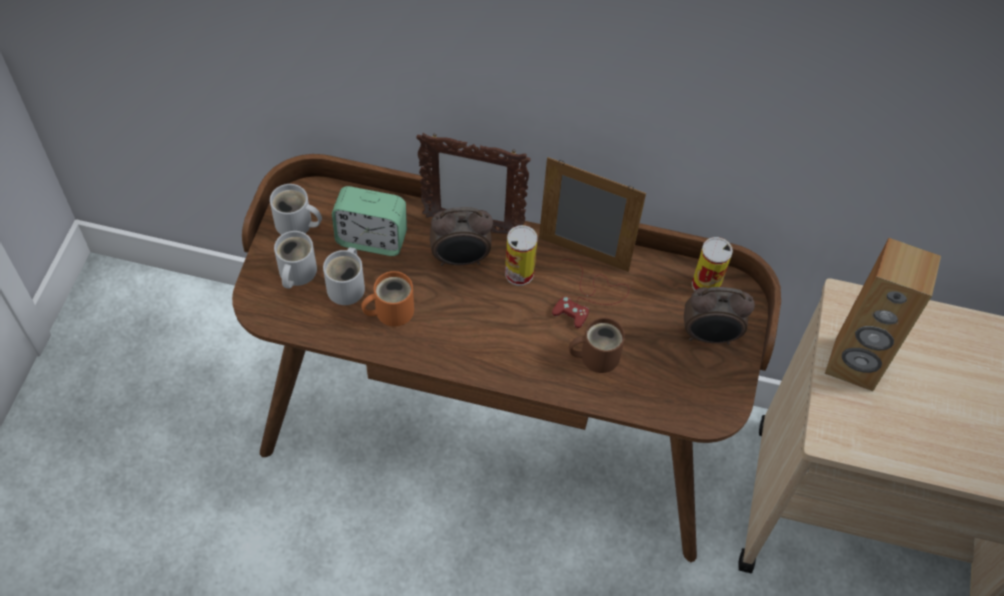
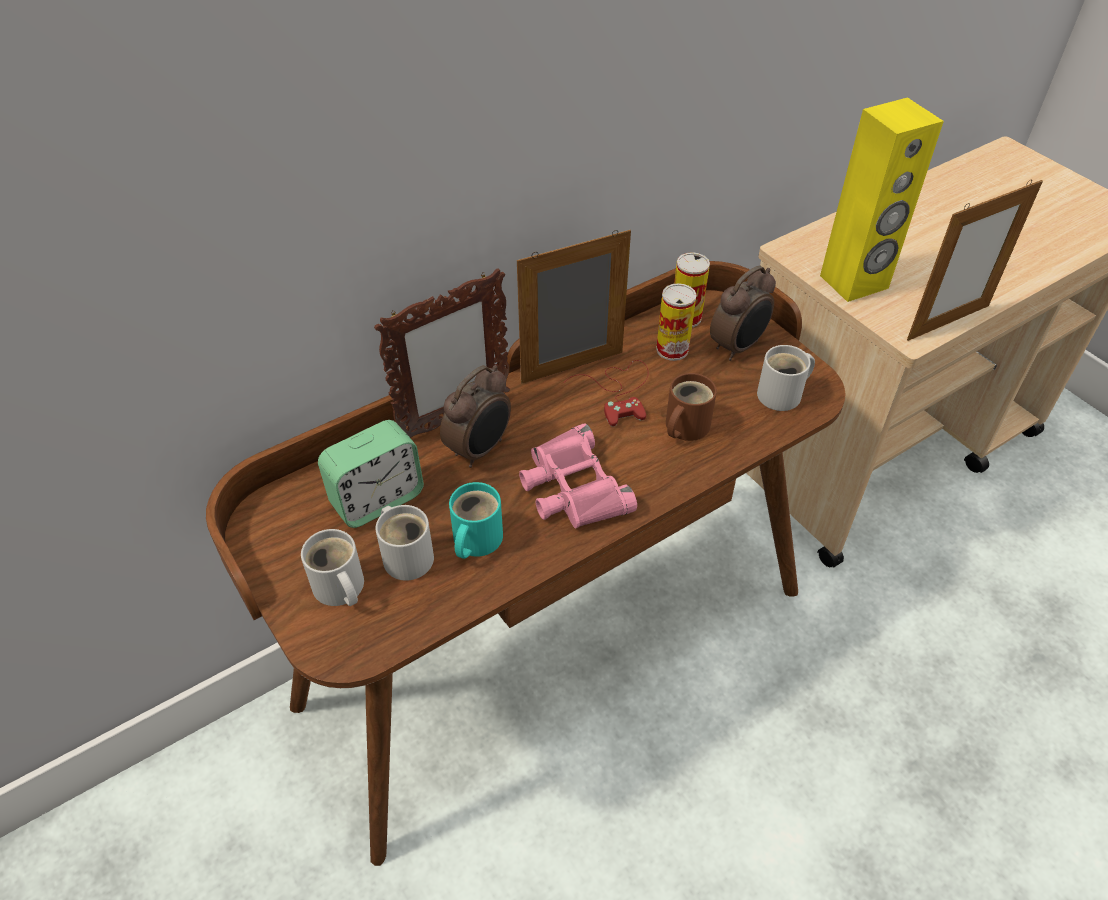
camera: 45 degrees left, 10 degrees down
white mug [270,184,322,235] -> white mug moved to [757,345,815,411]
orange mug [361,271,414,327] -> turquoise mug [449,482,503,559]
can [505,225,538,286] -> can moved to [656,283,697,361]
brown speaker [825,238,941,391] -> yellow speaker [820,97,944,302]
none -> pink binoculars [519,423,637,528]
none -> picture frame [907,180,1043,341]

